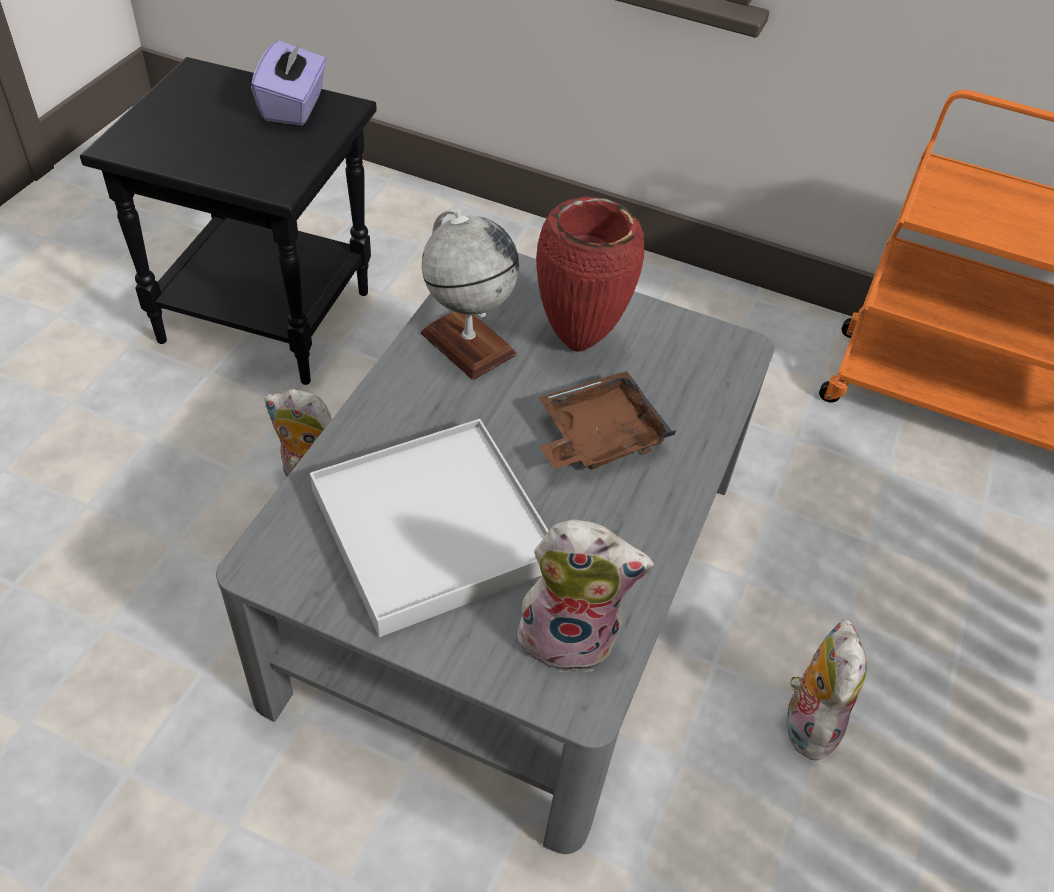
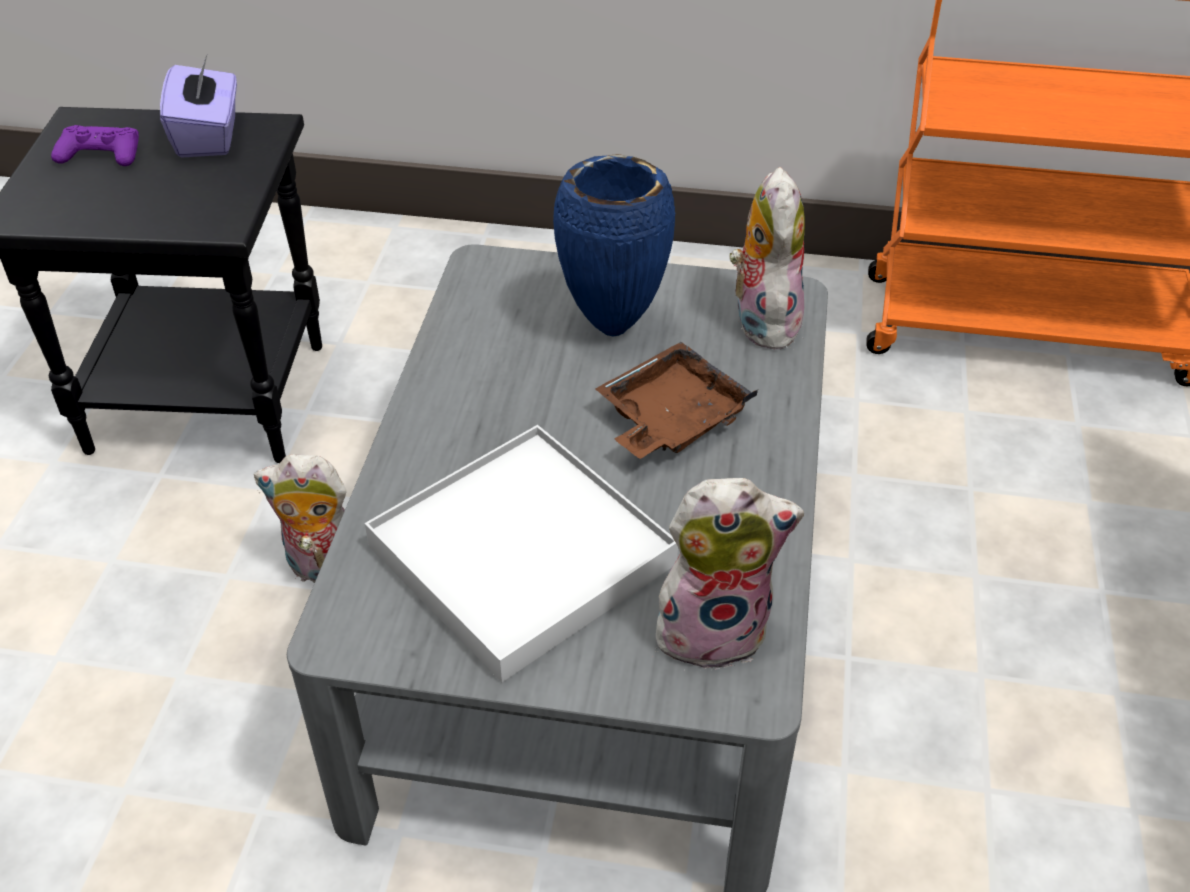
camera: 10 degrees left, 5 degrees down
globe [421,208,519,380] -> none
red vase [536,196,644,351] -> blue vase [553,154,675,337]
plush toy [786,619,867,767] -> plush toy moved to [730,167,805,350]
none -> purple game controller [51,125,139,166]

